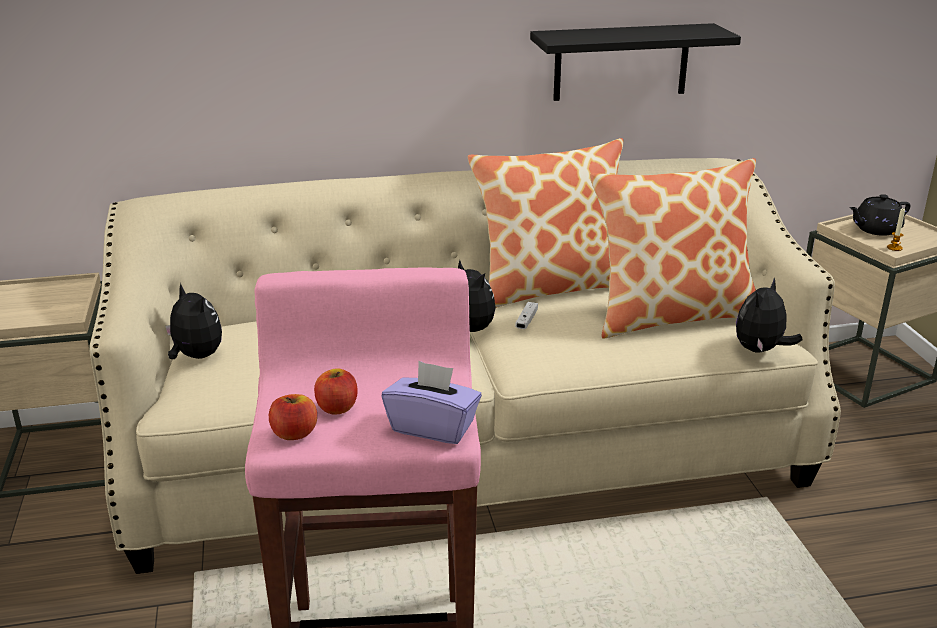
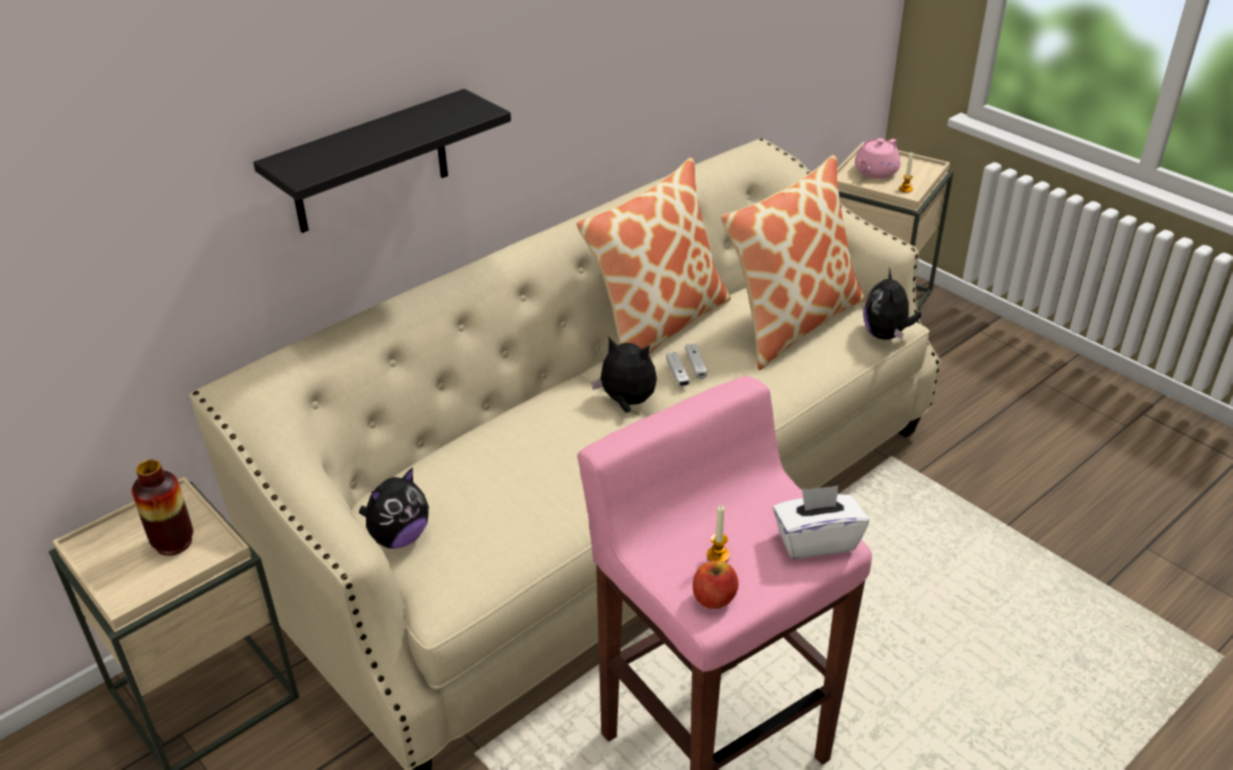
camera: 30 degrees left, 10 degrees up
plush toy [166,283,222,359] -> plush toy turned 120 degrees clockwise [359,467,429,549]
apple [314,368,358,414] -> candle [707,505,730,562]
purple tissue box [382,361,482,444] -> white tissue box [773,485,869,559]
black shelf [530,23,741,101] -> black shelf moved to [253,89,511,233]
black teapot [849,194,911,236] -> pink teapot [855,138,901,179]
none -> vase [132,460,193,556]
none -> white game controller [685,343,707,379]

